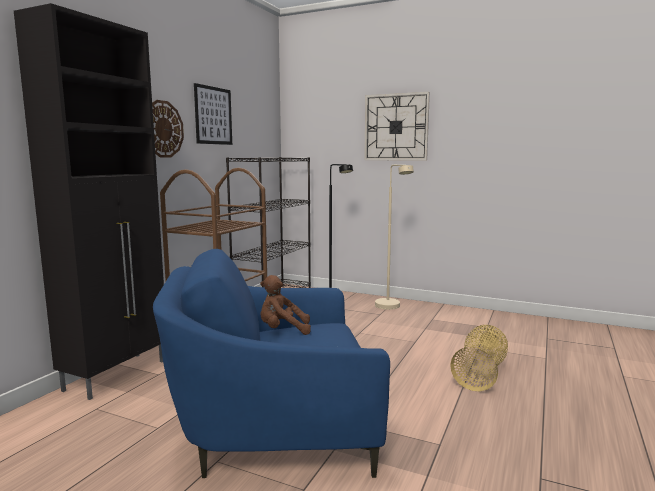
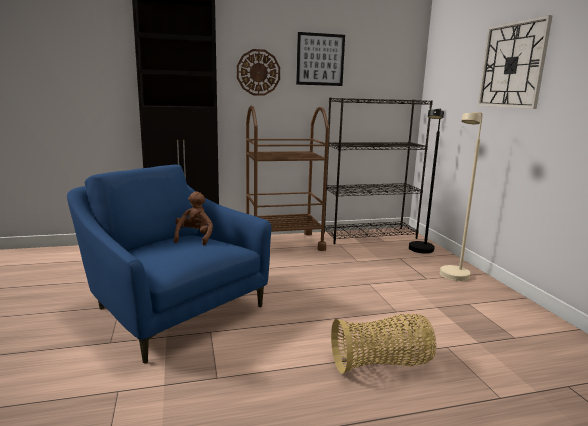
camera: 50 degrees right, 5 degrees up
brown plush toy [260,275,311,335] -> brown plush toy turned 45 degrees clockwise [174,191,213,245]

